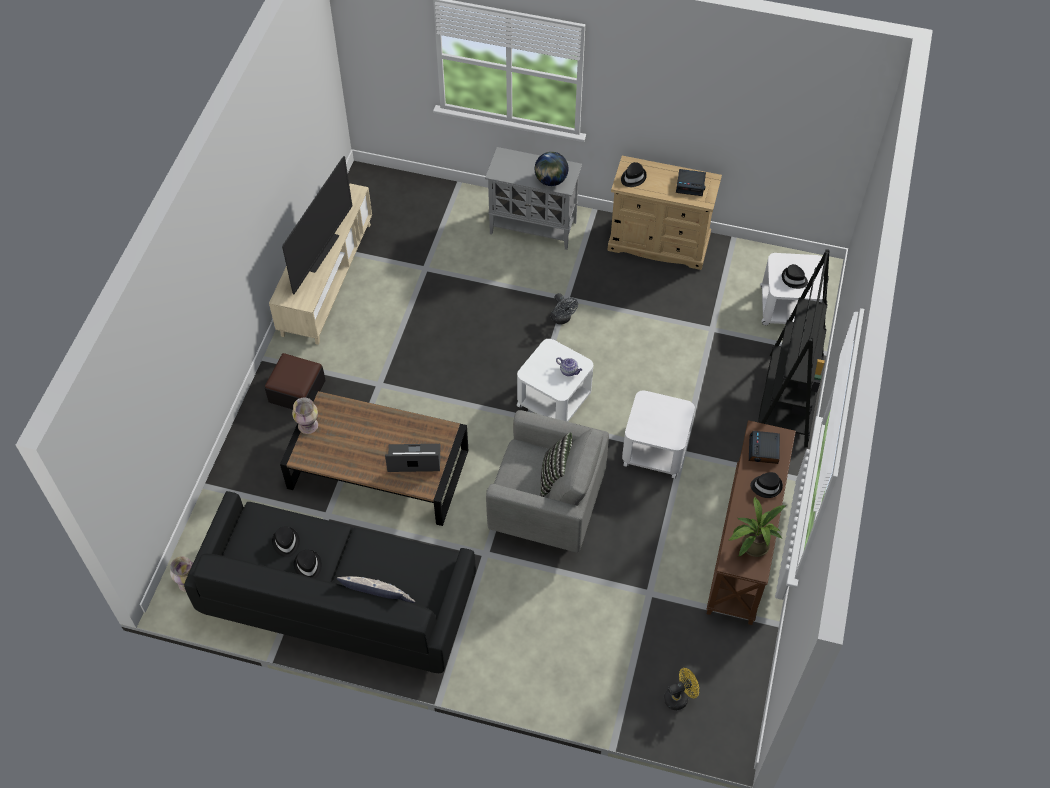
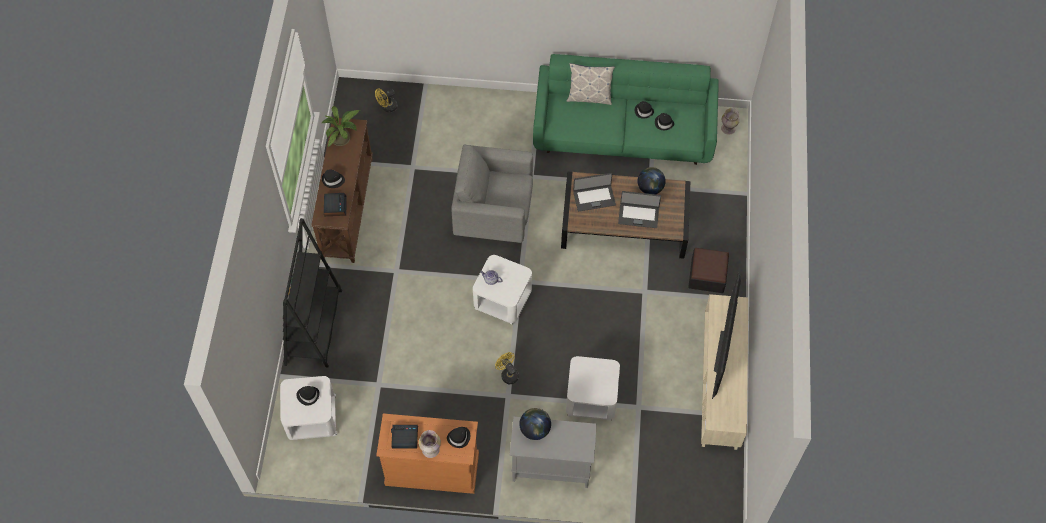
camera: 170 degrees right, 5 degrees up
black sofa [184,491,476,673] -> green sofa [533,54,719,165]
vase [292,398,318,434] -> vase moved to [419,430,441,458]
pillow [541,433,573,497] -> none
grey fan [551,293,578,324] -> yellow fan [495,352,519,384]
beige dresser [607,156,722,270] -> orange dresser [376,413,479,494]
white side table [622,391,695,479] -> white side table moved to [566,356,620,421]
none -> laptop [618,191,661,228]
none -> globe [638,167,666,195]

